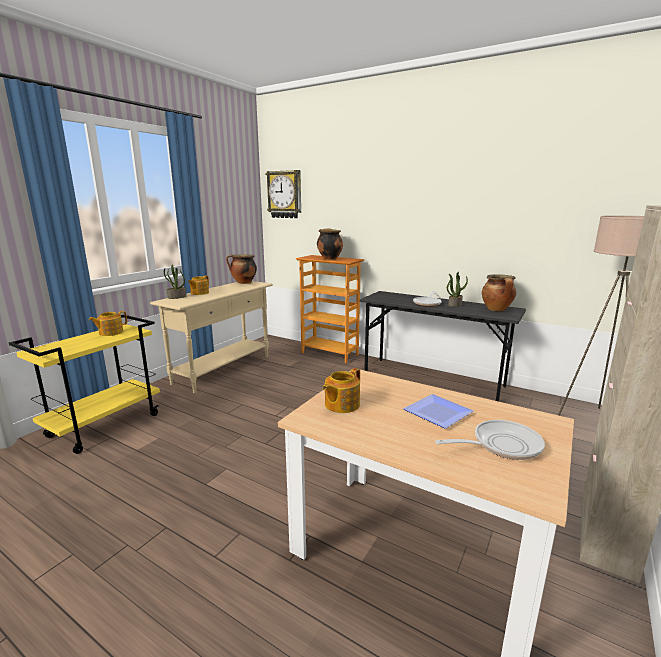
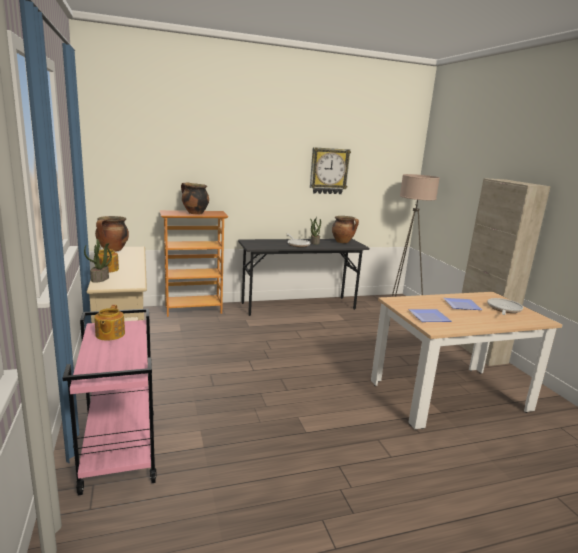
camera: 50 degrees left, 0 degrees up
yellow cart [9,315,160,454] -> pink cart [63,309,156,496]
wall clock [266,170,301,218] -> wall clock moved to [310,147,351,194]
teapot [323,368,360,413] -> plate [408,309,452,322]

